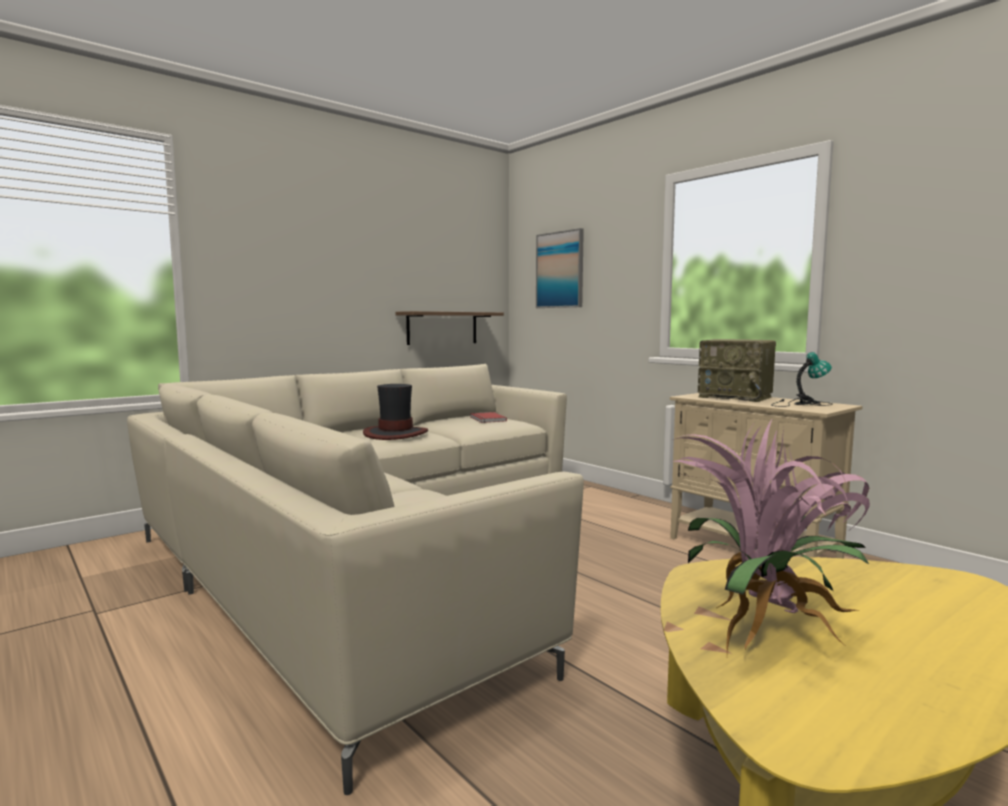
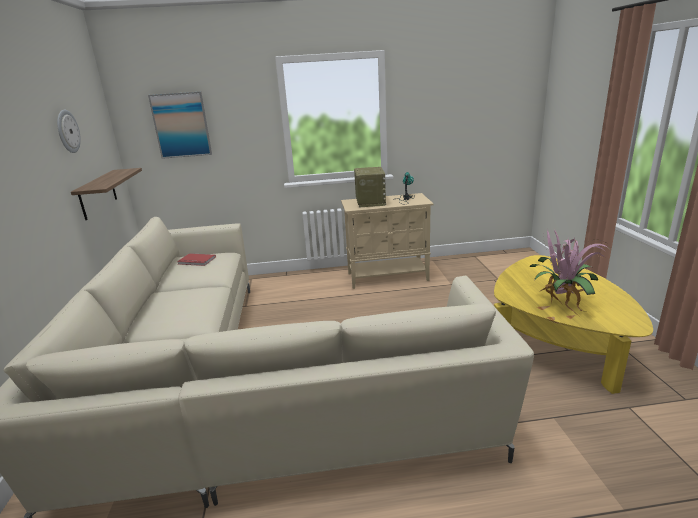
camera: 55 degrees left, 15 degrees up
hat [363,384,428,440] -> none
radio [698,339,776,402] -> radio turned 75 degrees counterclockwise [354,167,386,207]
none -> wall clock [57,110,81,153]

